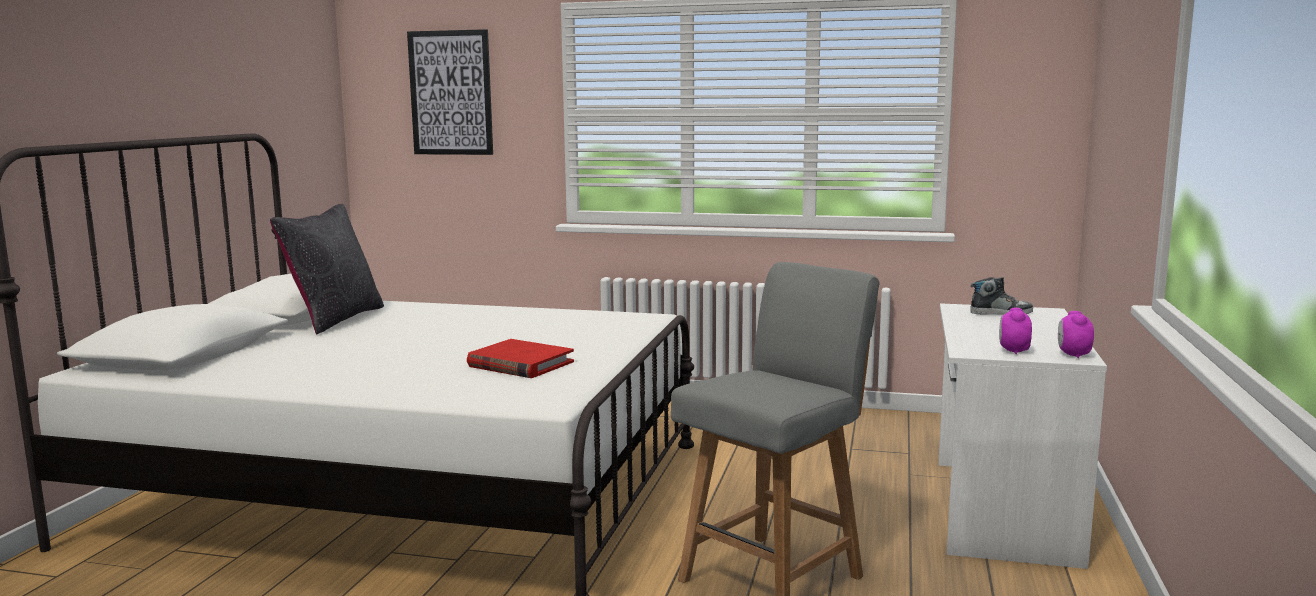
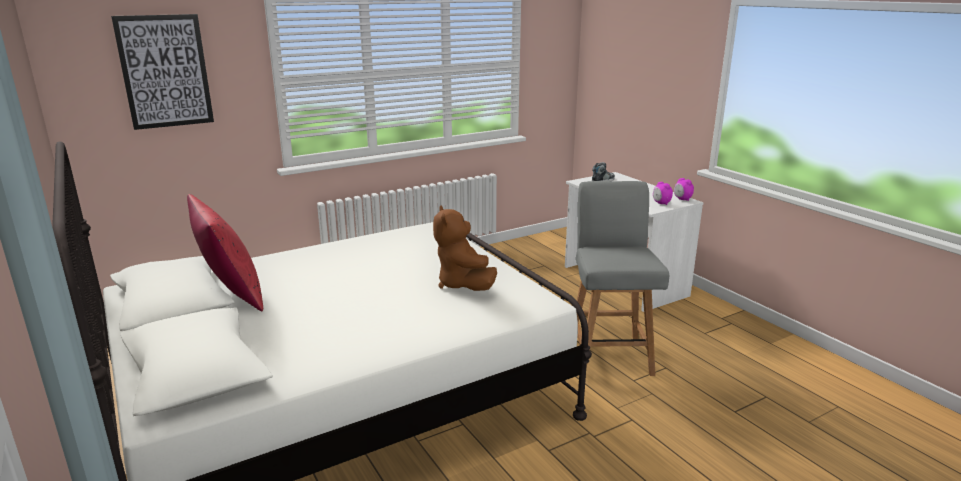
camera: 45 degrees left, 10 degrees up
black pillow [270,204,384,334] -> red pillow [187,194,263,311]
red book [467,339,574,378] -> brown plush toy [433,205,497,291]

